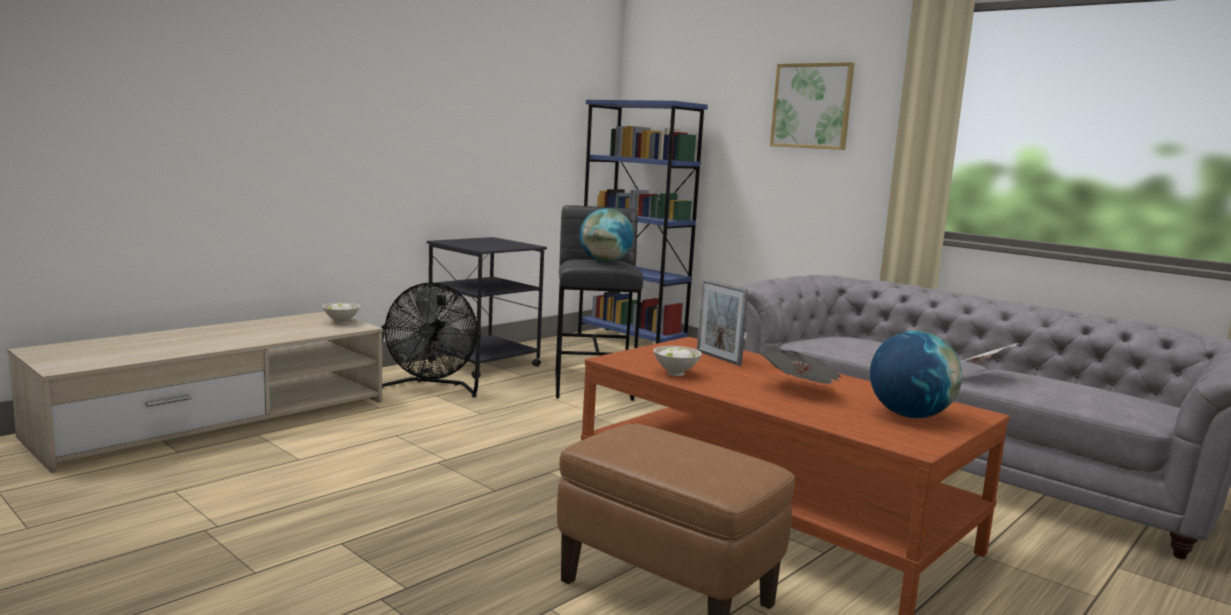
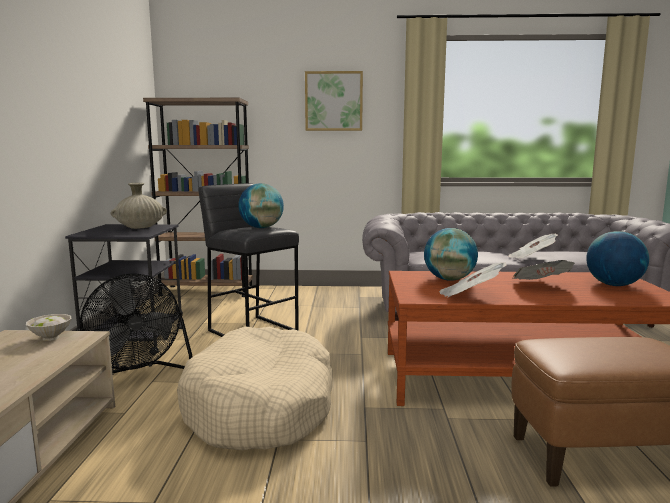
camera: 40 degrees left, 0 degrees up
blue bookcase [577,100,708,344] -> brown bookcase [143,98,253,297]
white bowl [654,346,702,376] -> newspaper [439,262,507,298]
picture frame [697,279,748,366] -> globe [424,228,478,281]
none -> beige vase [111,183,167,229]
none -> beige dog bed [177,326,333,450]

